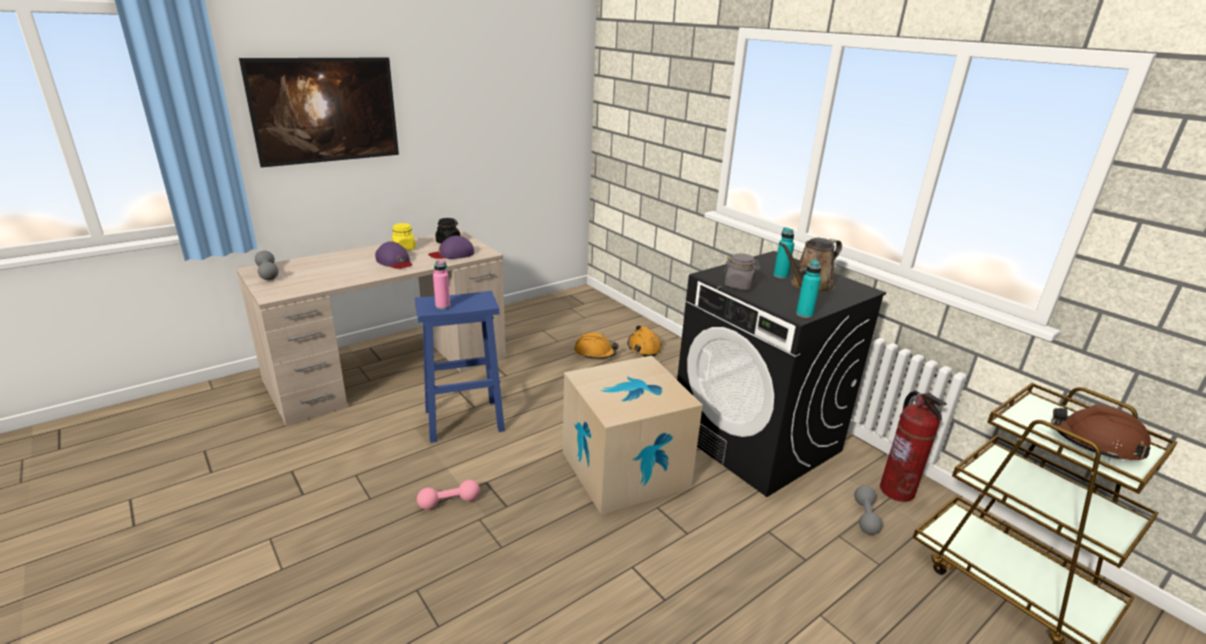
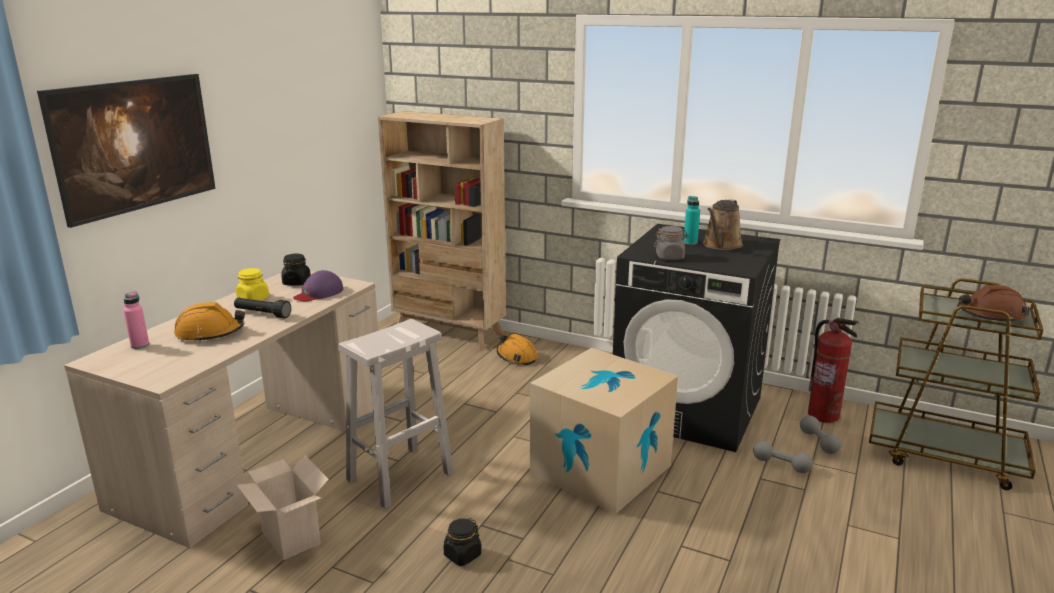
camera: 25 degrees left, 5 degrees down
grey dumbbell [255,251,279,280] -> grey dumbbell moved to [753,441,813,473]
purple cap [375,241,413,269] -> black flashlight [234,298,291,319]
blue stool [415,291,505,443] -> white stool [338,319,454,509]
pink dumbbell [417,480,480,510] -> black jar [444,518,481,566]
pink bottle [433,260,450,310] -> pink bottle moved to [123,291,149,349]
orange hard hat [574,333,619,359] -> orange hard hat moved to [174,302,245,343]
turquoise bottle [796,260,821,318] -> none
none -> cardboard box [236,455,329,560]
none -> beige bookcase [378,111,506,351]

